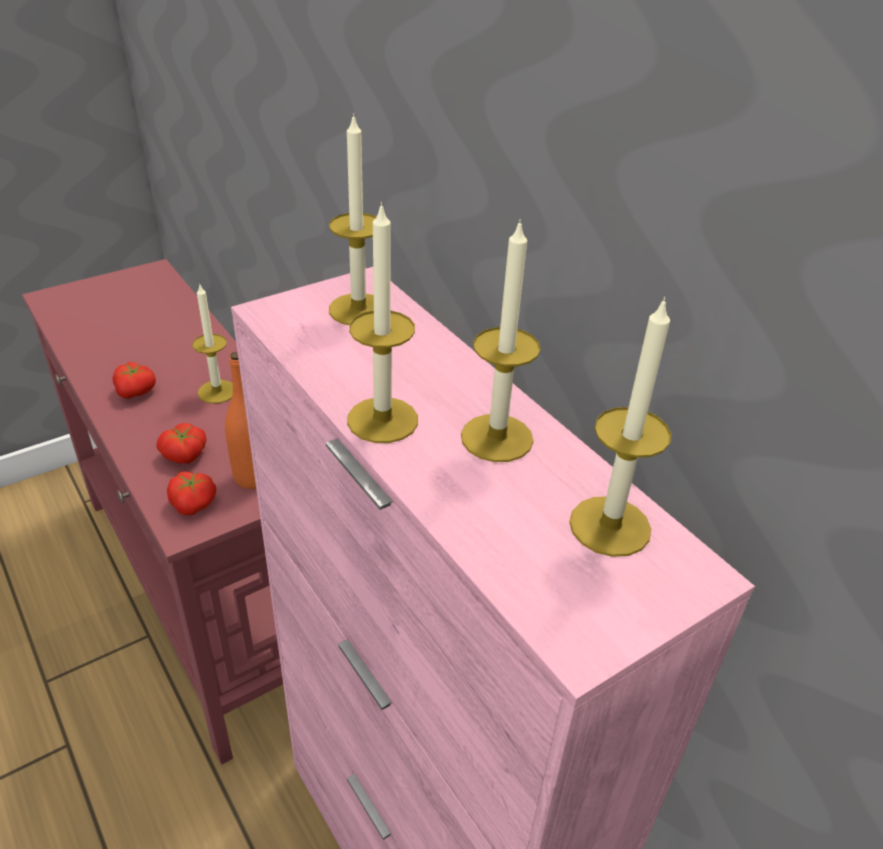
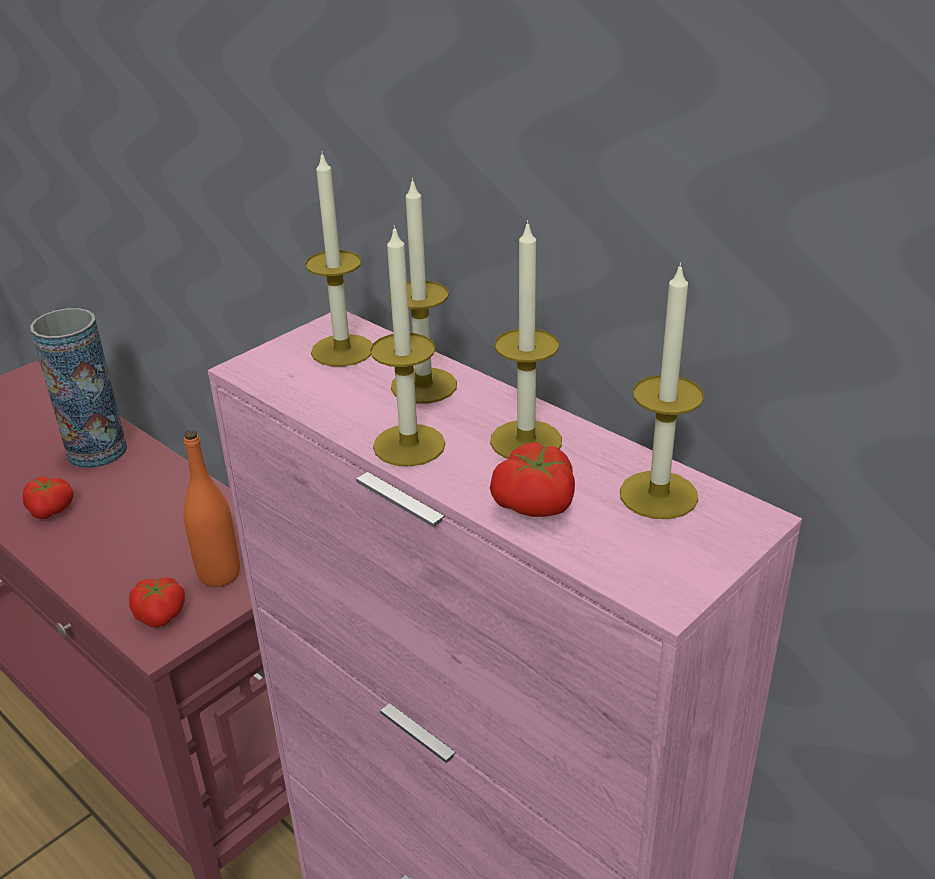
camera: 10 degrees left, 5 degrees down
tomato [156,423,207,464] -> tomato moved to [490,442,575,517]
candle [192,285,233,404] -> candle moved to [389,177,457,404]
none -> vase [30,308,127,468]

